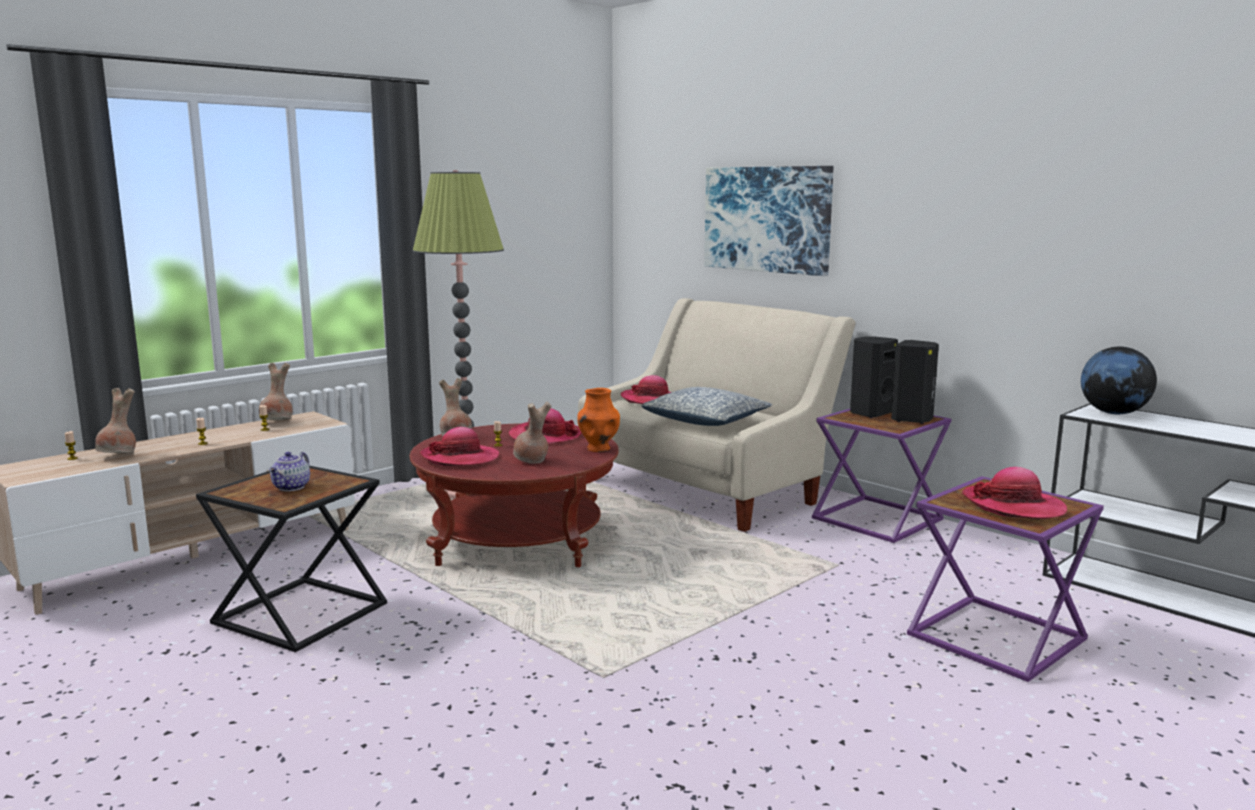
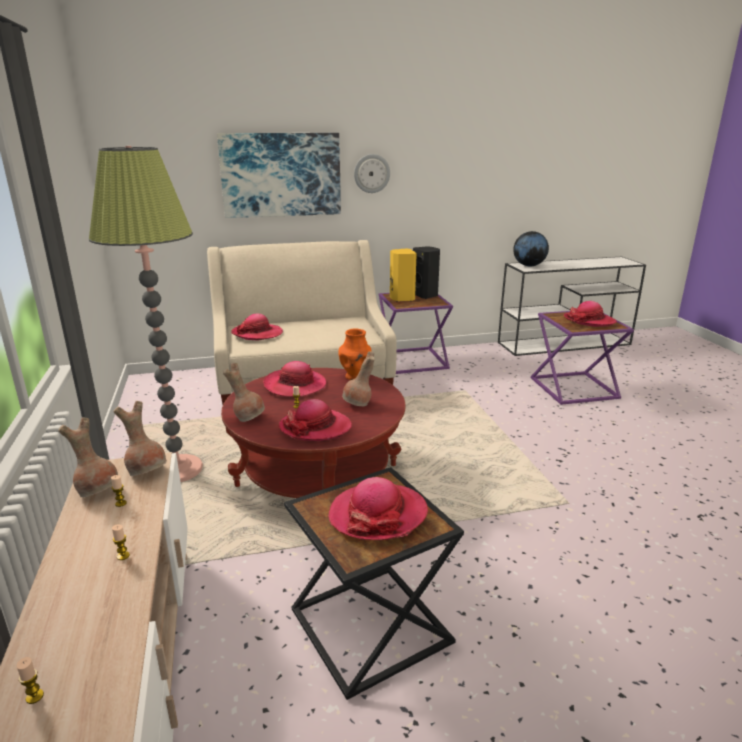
camera: 60 degrees left, 10 degrees up
brown vase [95,388,136,453] -> brown vase moved to [114,401,167,476]
teapot [269,452,310,491] -> hat [328,477,428,540]
pillow [642,387,772,426] -> none
black speaker [850,336,898,418] -> yellow speaker [390,249,417,302]
none -> wall clock [354,154,390,193]

